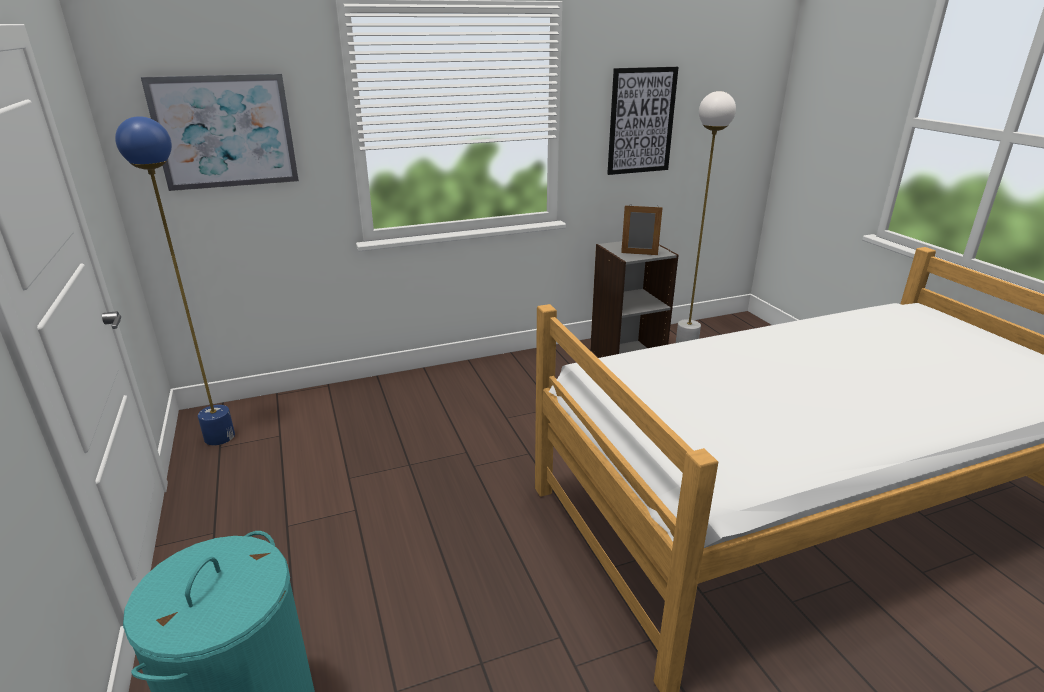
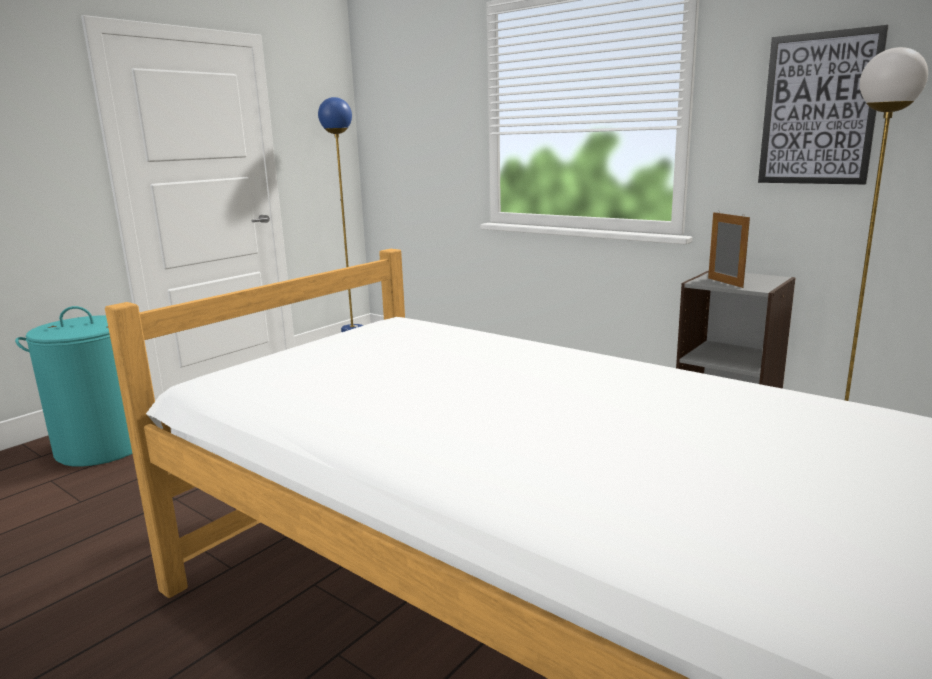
camera: 60 degrees right, 10 degrees down
picture [141,74,299,191] -> none

